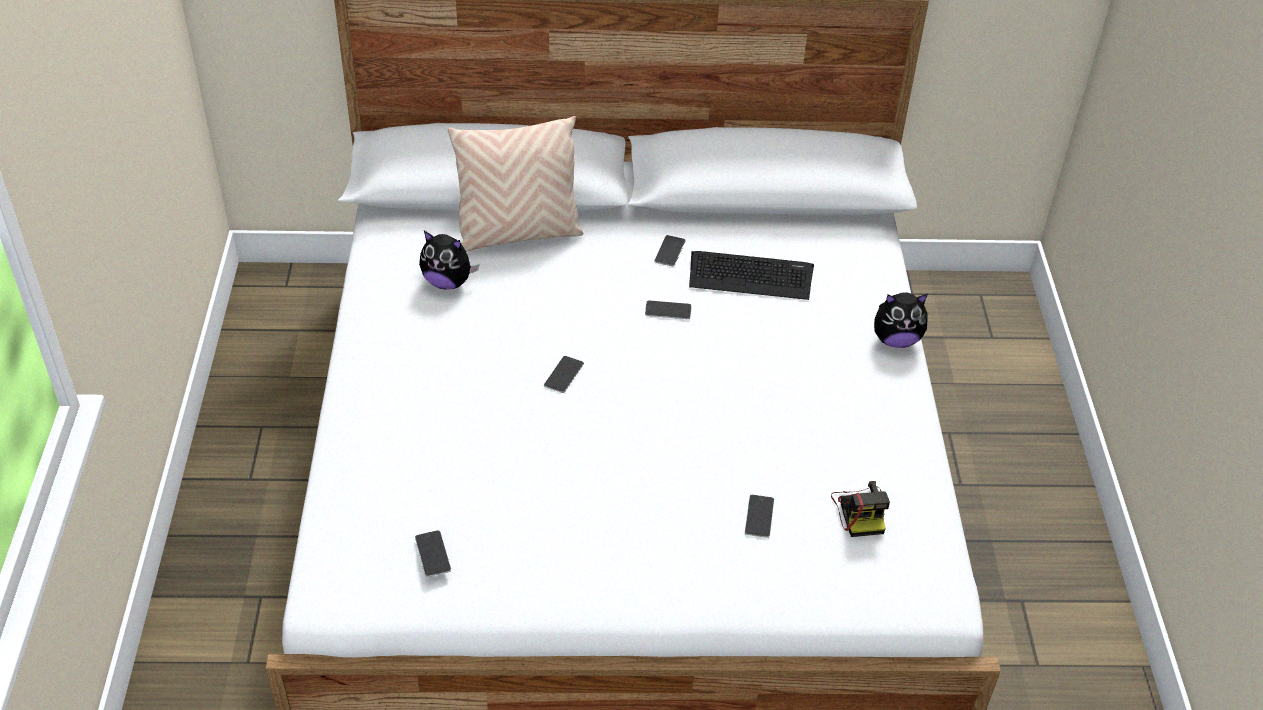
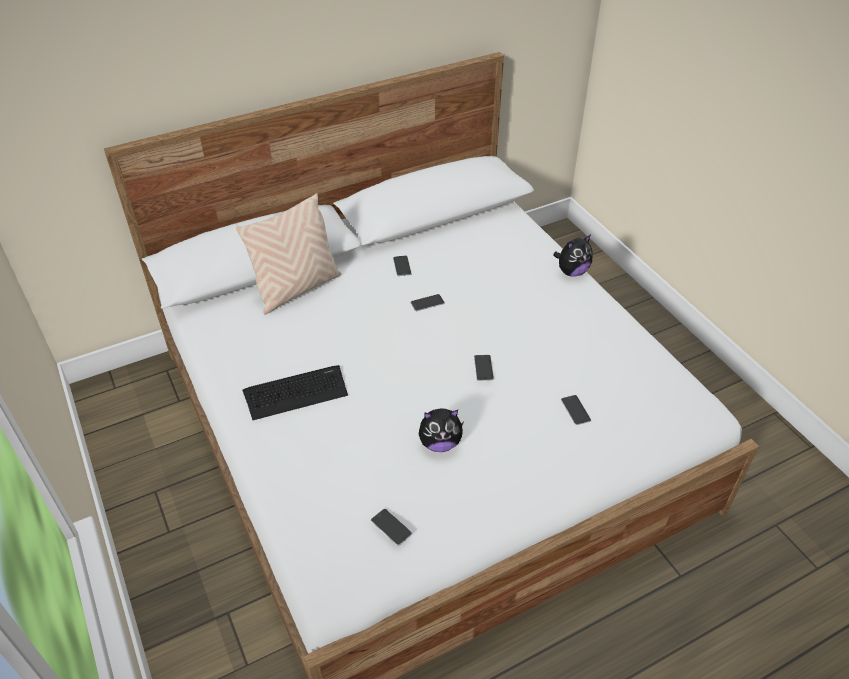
camera: 25 degrees left, 0 degrees up
plush toy [419,231,479,290] -> plush toy moved to [419,408,464,452]
phone [544,356,584,393] -> phone moved to [474,355,494,381]
keyboard [689,251,814,300] -> keyboard moved to [243,365,348,420]
camera [831,481,890,537] -> none

